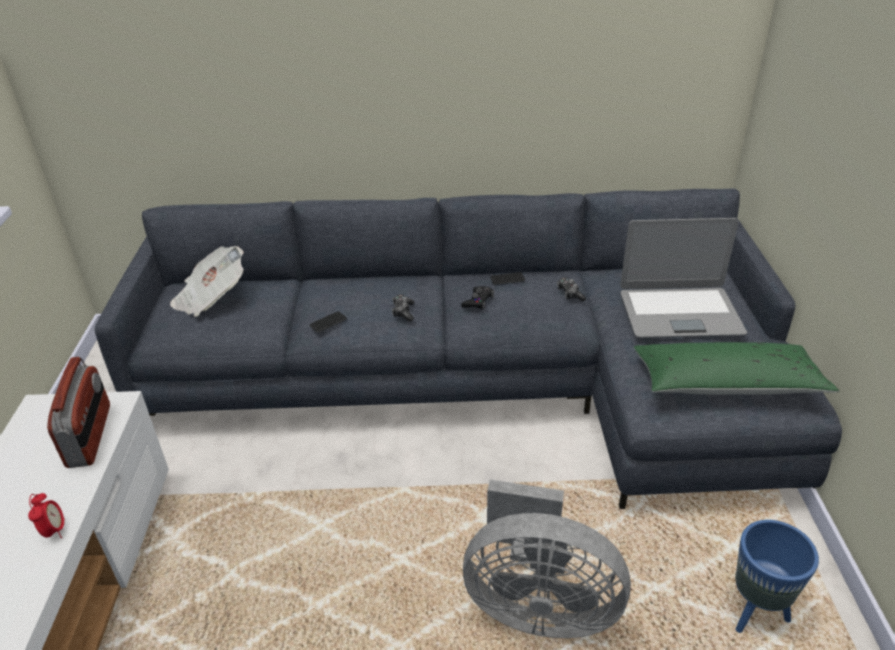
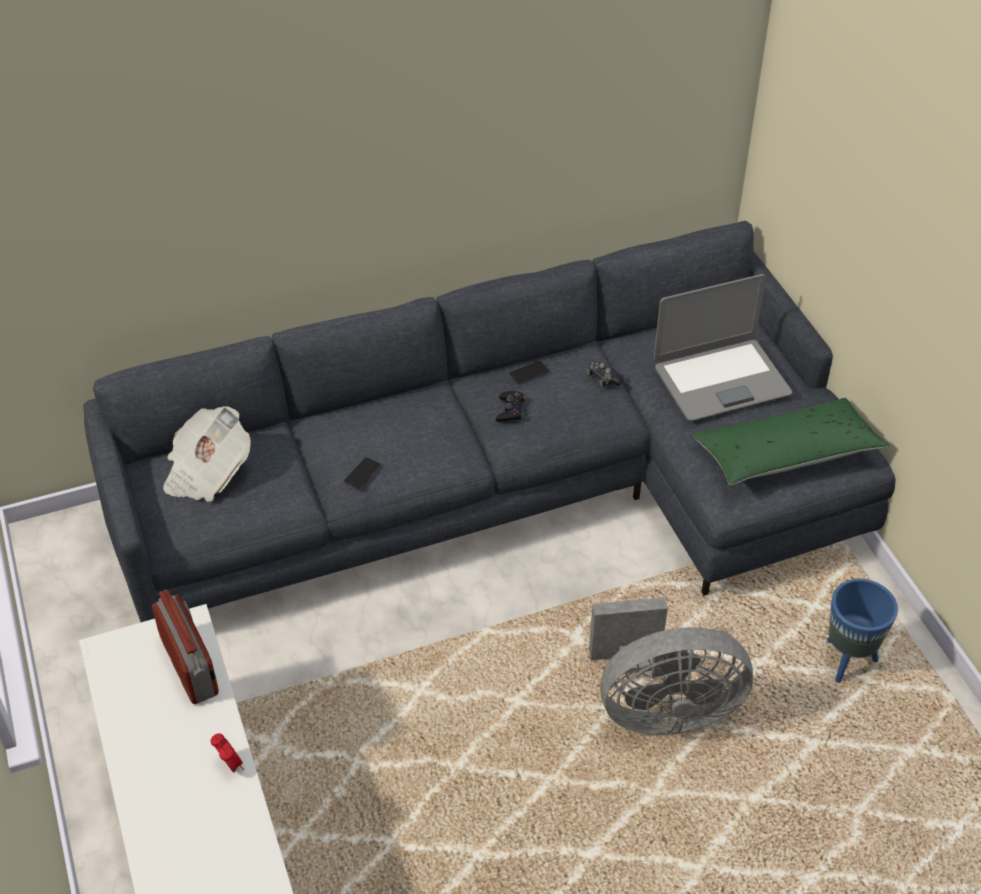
camera: 20 degrees left, 10 degrees up
game controller [392,294,414,322] -> none

